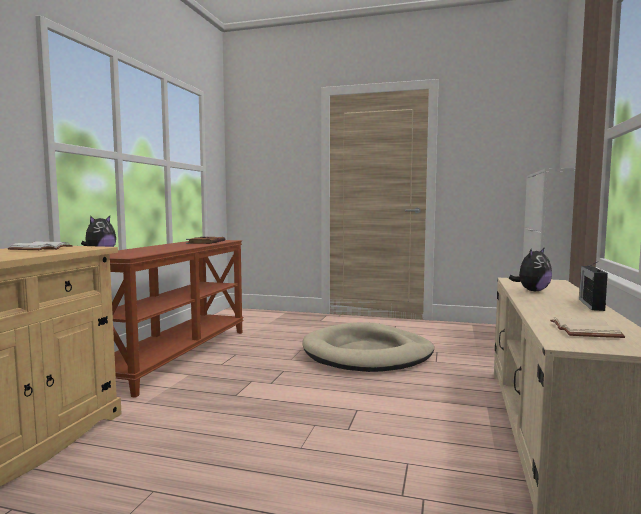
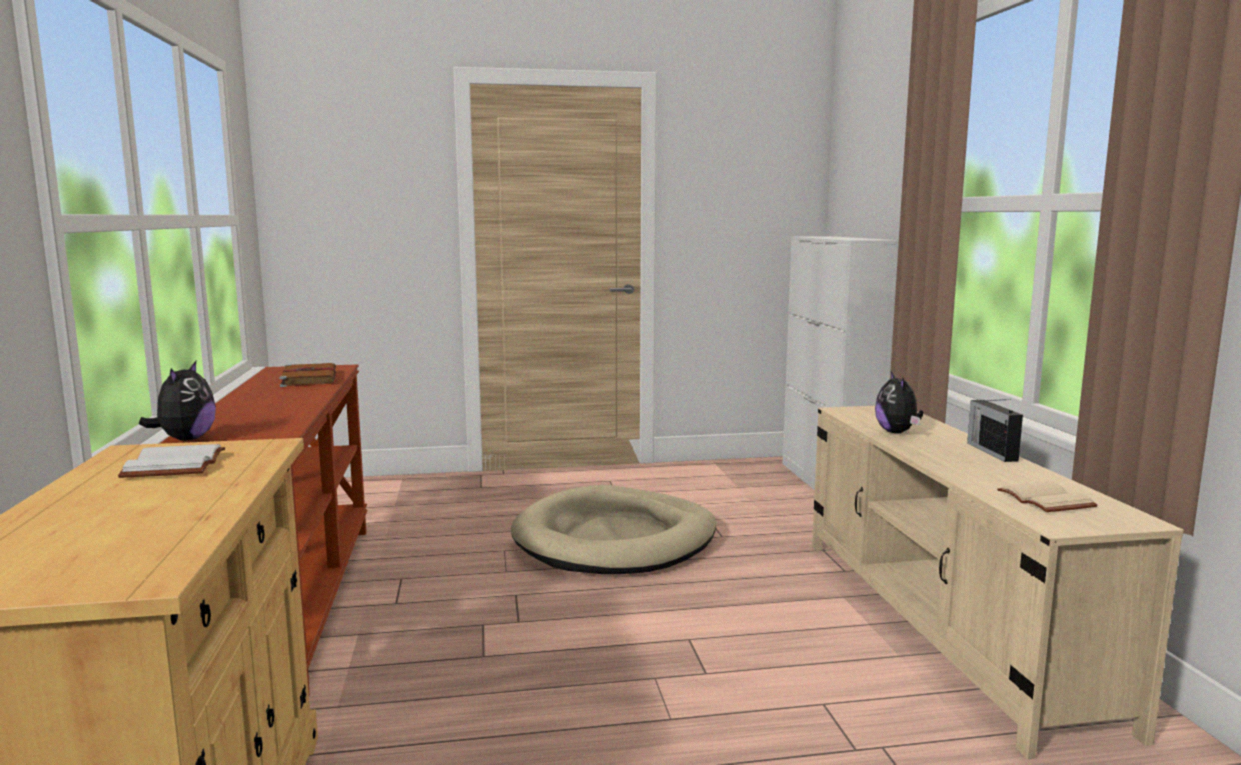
camera: 25 degrees left, 5 degrees up
plush toy [509,247,552,291] -> plush toy turned 150 degrees clockwise [875,372,923,433]

